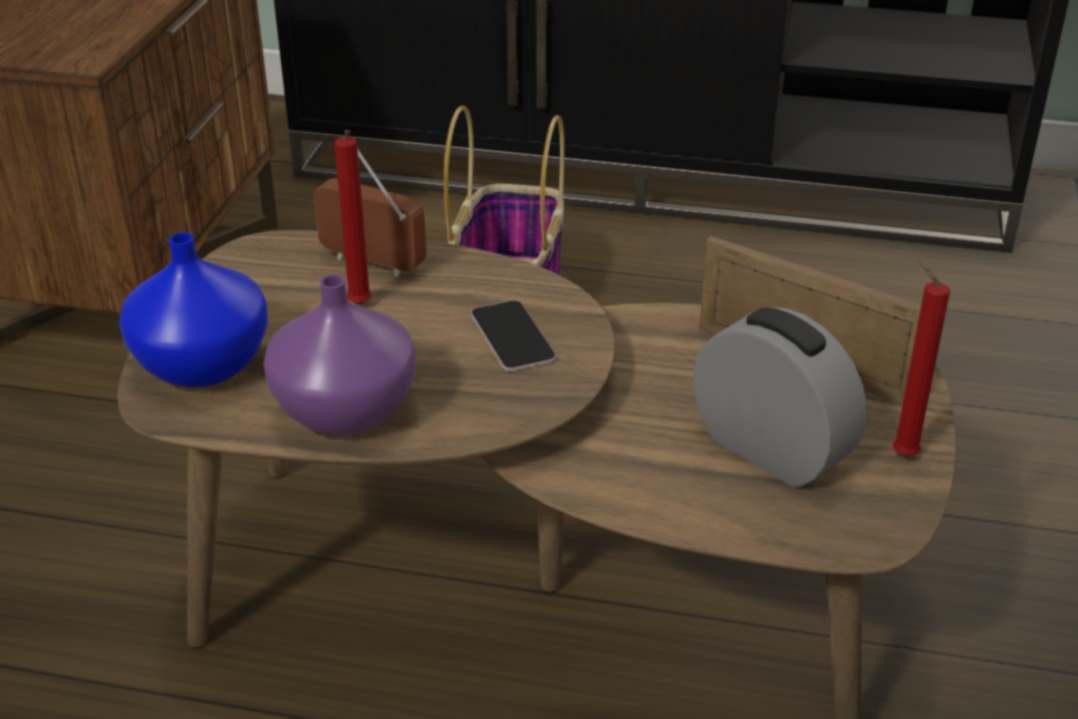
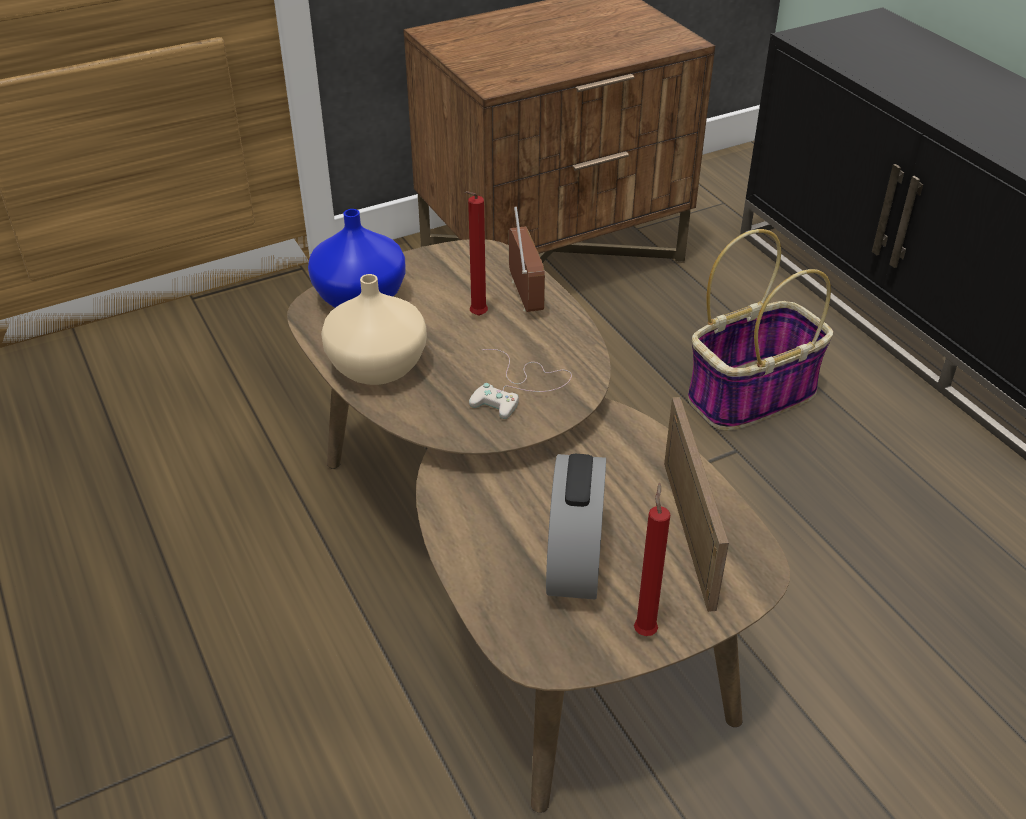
camera: 50 degrees right, 5 degrees up
purple vase [264,275,416,435] -> beige vase [321,274,427,385]
phone [471,300,556,371] -> white game controller [469,349,572,419]

